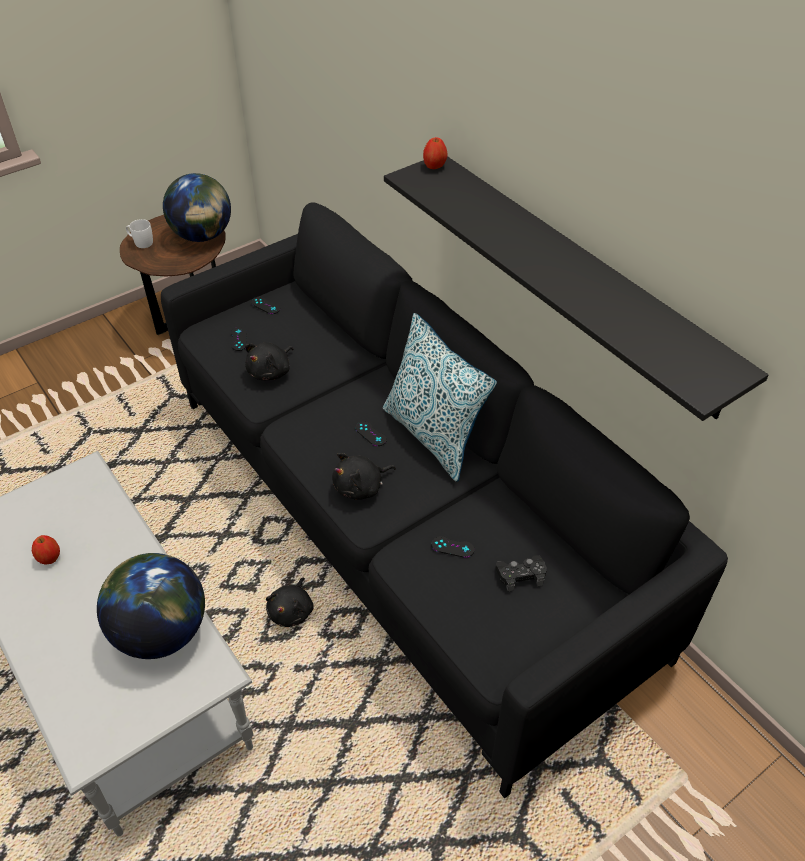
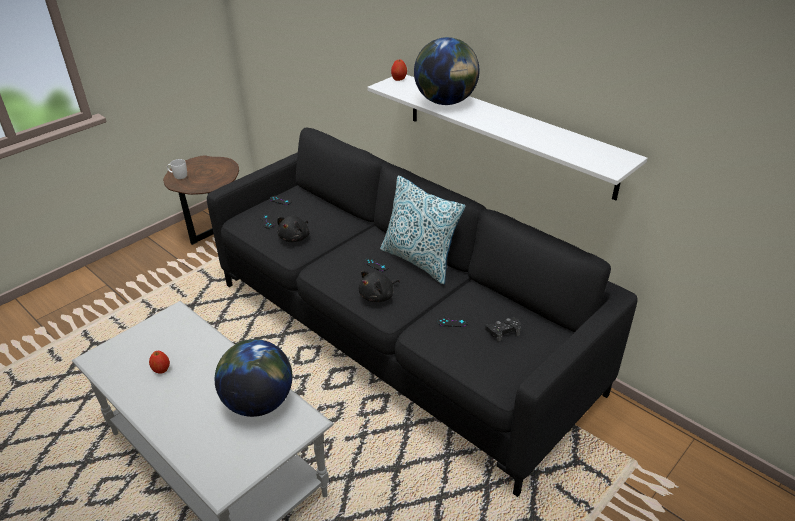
camera: 10 degrees left, 10 degrees down
globe [163,173,231,242] -> globe moved to [414,37,480,105]
black plush toy [266,578,314,627] -> none
black shelf [384,156,768,421] -> white shelf [367,75,647,200]

